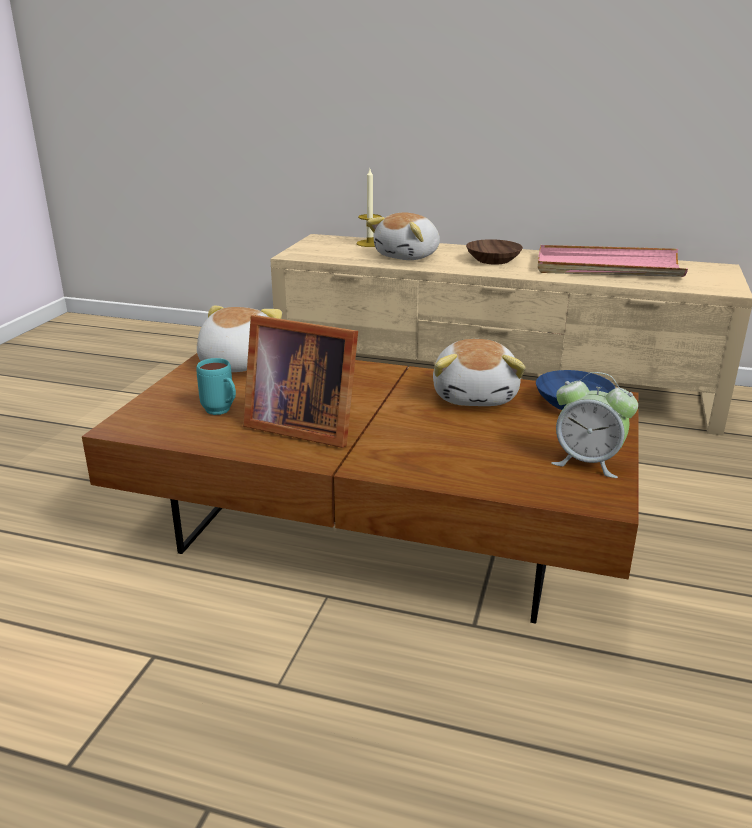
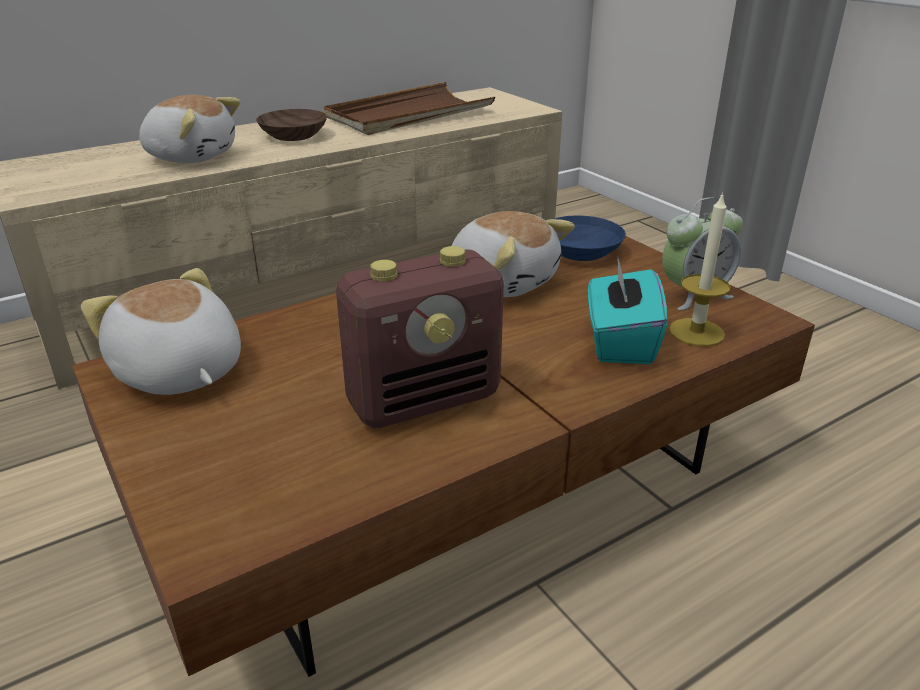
camera: 50 degrees left, 5 degrees up
turquoise mug [196,358,236,415] -> none
picture frame [243,315,358,448] -> radio [336,246,504,428]
candle [356,169,382,247] -> candle moved to [669,192,731,346]
plush toy [367,212,440,260] -> plush toy turned 60 degrees counterclockwise [139,95,241,163]
pink tray [538,245,688,277] -> brown tray [324,82,495,135]
none -> turquoise tissue box [588,258,667,364]

